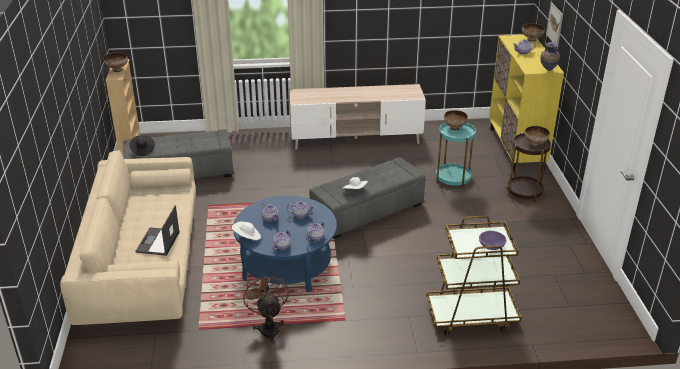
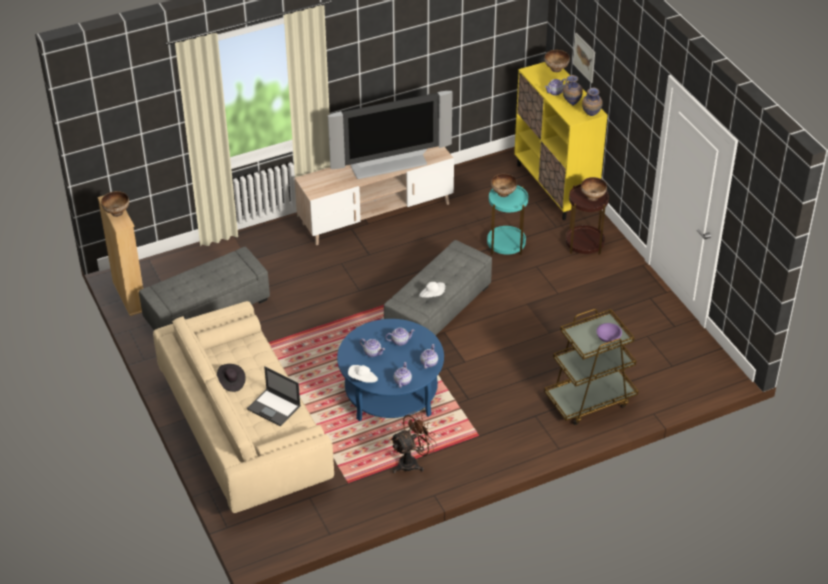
camera: 20 degrees left, 10 degrees up
black hat [130,135,155,156] -> black hat moved to [217,364,246,392]
laptop [135,205,180,256] -> laptop turned 45 degrees counterclockwise [247,366,301,427]
brown fan [242,273,289,344] -> brown fan turned 90 degrees clockwise [390,411,437,473]
none -> television [328,91,453,179]
none -> vase [563,75,583,106]

